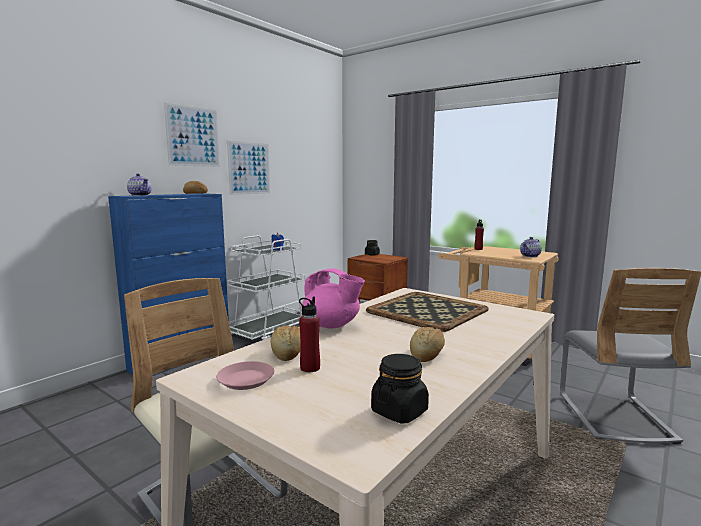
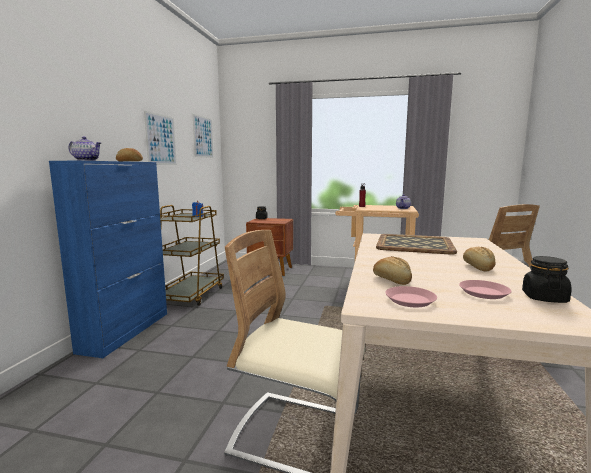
camera: 25 degrees left, 0 degrees up
picture [164,103,220,167] -> picture moved to [193,114,214,158]
white cart [228,235,306,340] -> brown cart [160,205,224,306]
red bottle [299,297,320,372] -> none
pink teapot [302,268,365,329] -> none
none -> pink plate [459,280,512,299]

